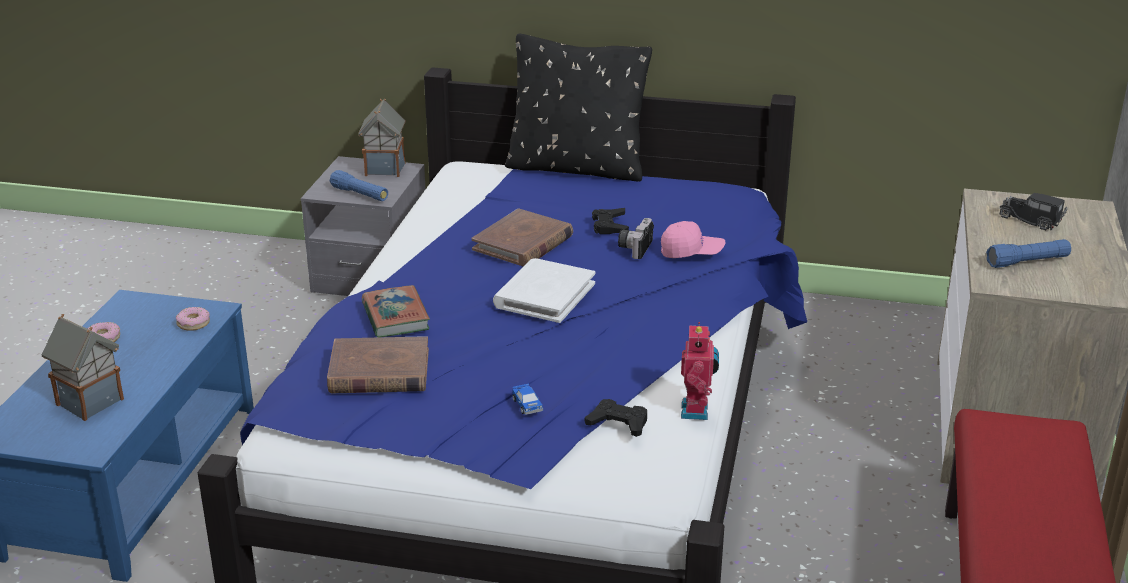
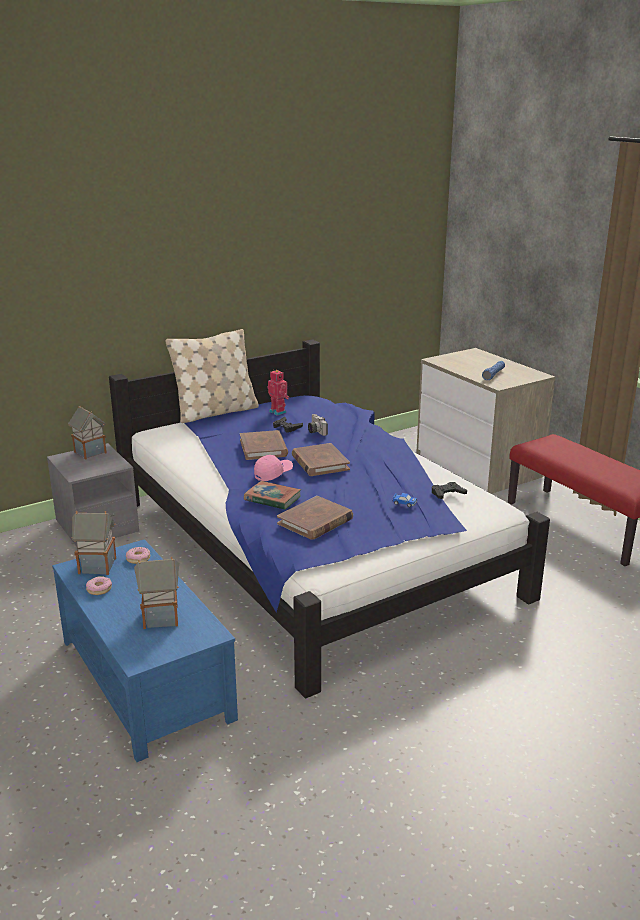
camera: 45 degrees left, 5 degrees down
blue flashlight [330,170,388,201] -> none
white book [493,258,595,323] -> brown book [292,443,350,476]
black pillow [505,34,652,182] -> beige pillow [165,329,259,423]
pink cap [661,221,725,258] -> pink cap moved to [254,455,293,481]
toy robot [681,322,719,420] -> toy robot moved to [267,369,289,416]
toy truck [999,193,1068,230] -> none
none -> toy house [72,511,116,575]

